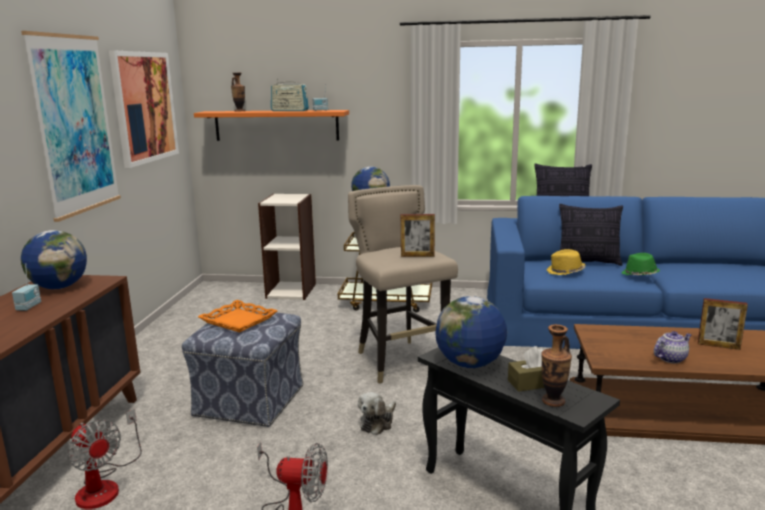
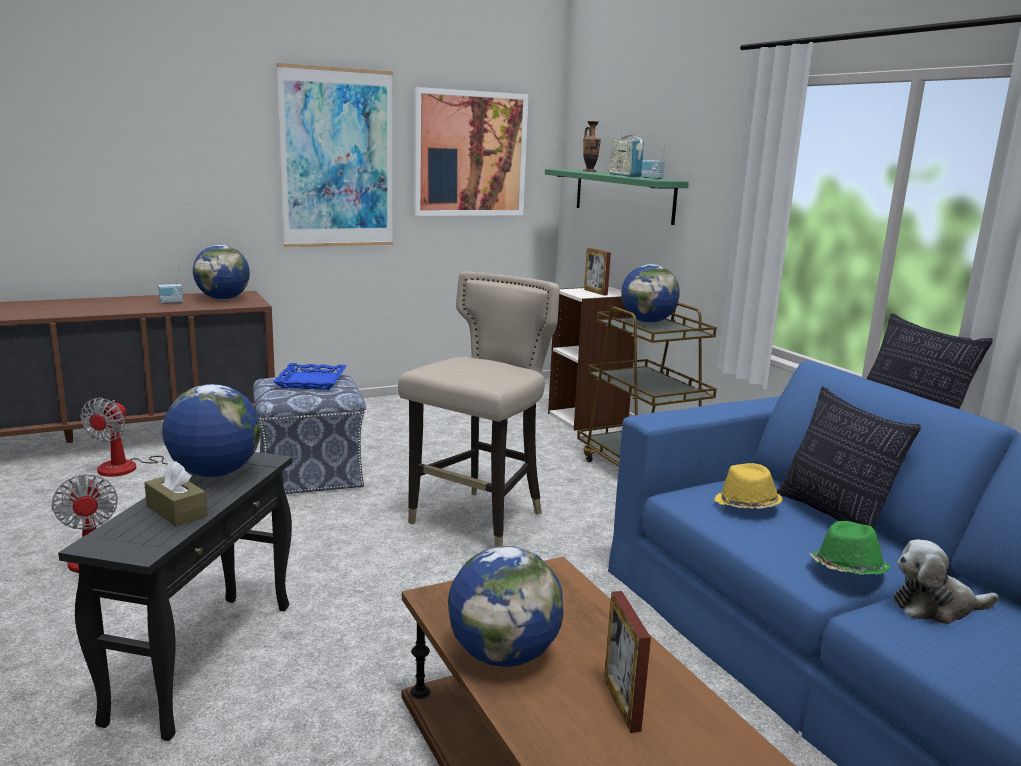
camera: 55 degrees right, 0 degrees up
orange shelf [194,110,349,141] -> green shelf [545,169,689,225]
orange tray [198,300,278,333] -> blue tray [273,363,346,390]
plush toy [358,392,396,435] -> plush toy moved to [893,539,999,624]
picture frame [401,214,435,257] -> picture frame moved to [584,248,611,296]
vase [541,324,572,407] -> none
teapot [654,331,691,363] -> globe [448,546,563,667]

